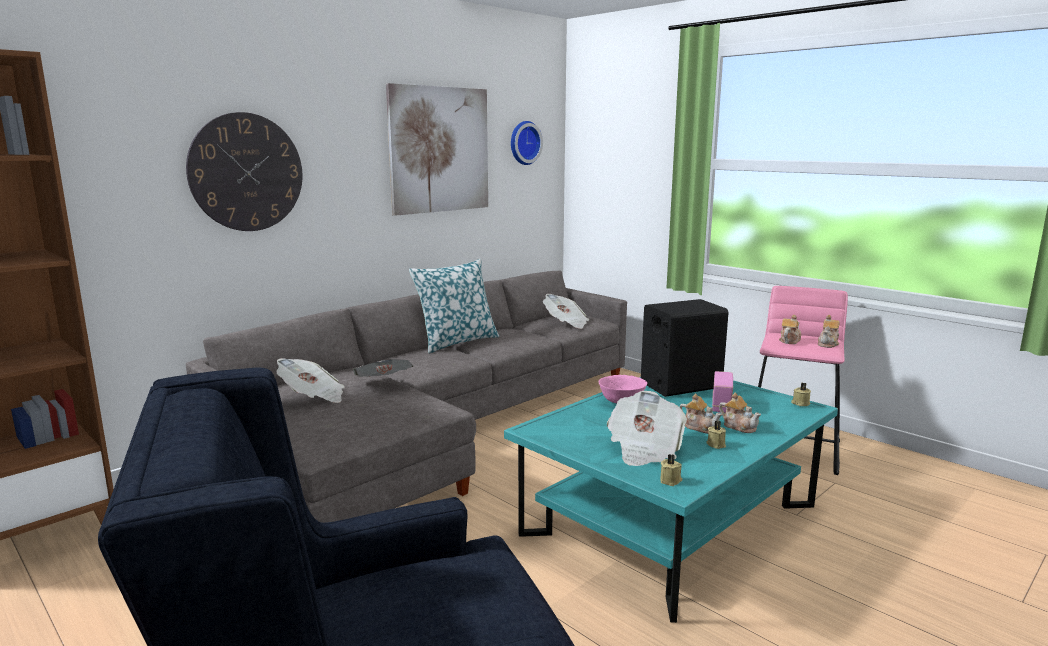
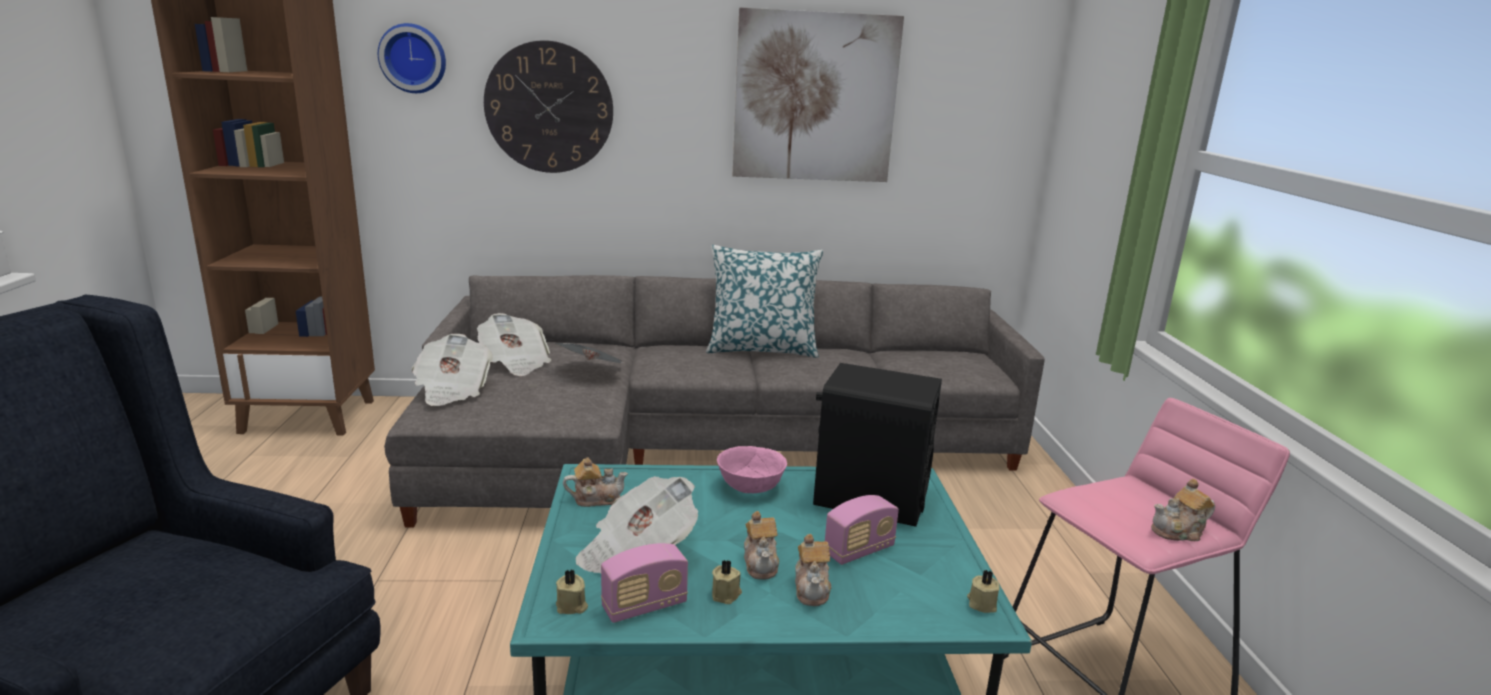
camera: 40 degrees right, 5 degrees up
wall clock [511,121,543,165] -> wall clock moved to [378,23,446,93]
newspaper [543,294,589,329] -> newspaper moved to [412,334,493,406]
teapot [779,315,801,344] -> teapot moved to [563,457,628,507]
none -> radio [601,543,688,623]

